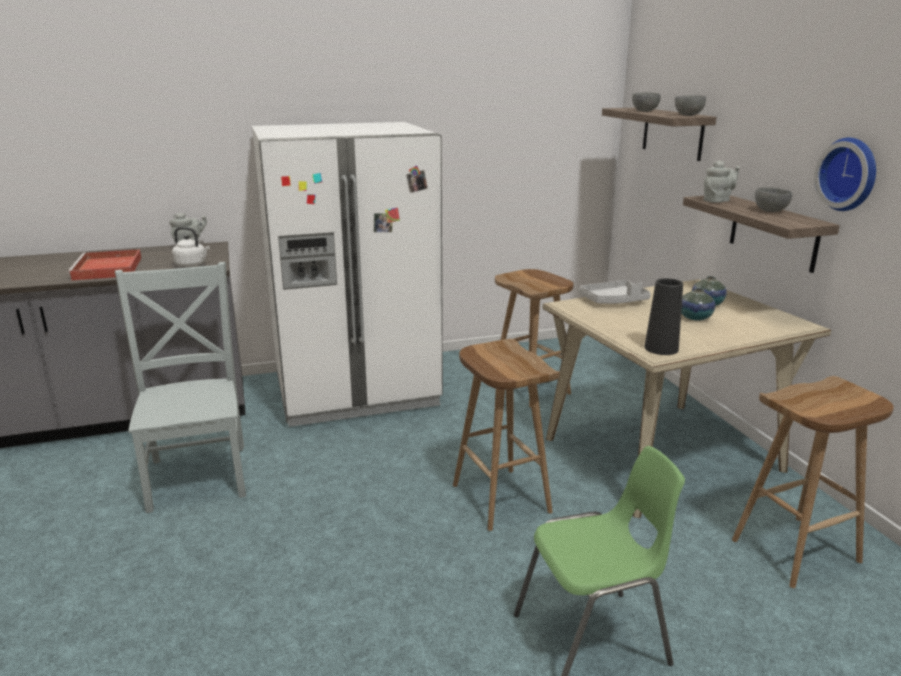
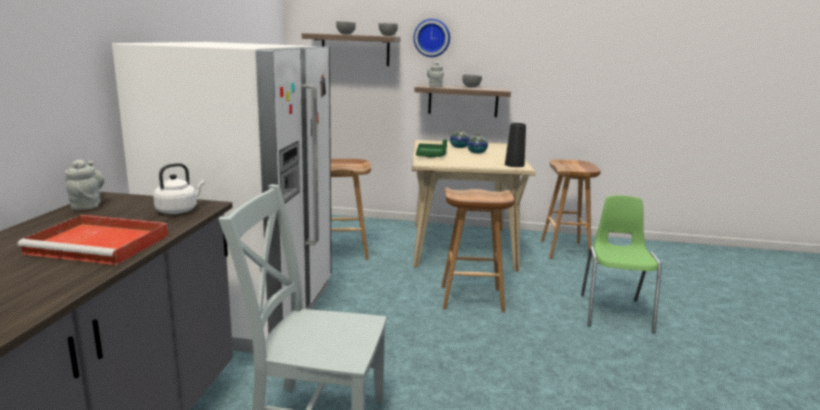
camera: 65 degrees left, 5 degrees down
grey tray [579,280,651,304] -> green tray [416,139,447,158]
wall clock [814,138,876,211] -> wall clock moved to [414,19,450,57]

